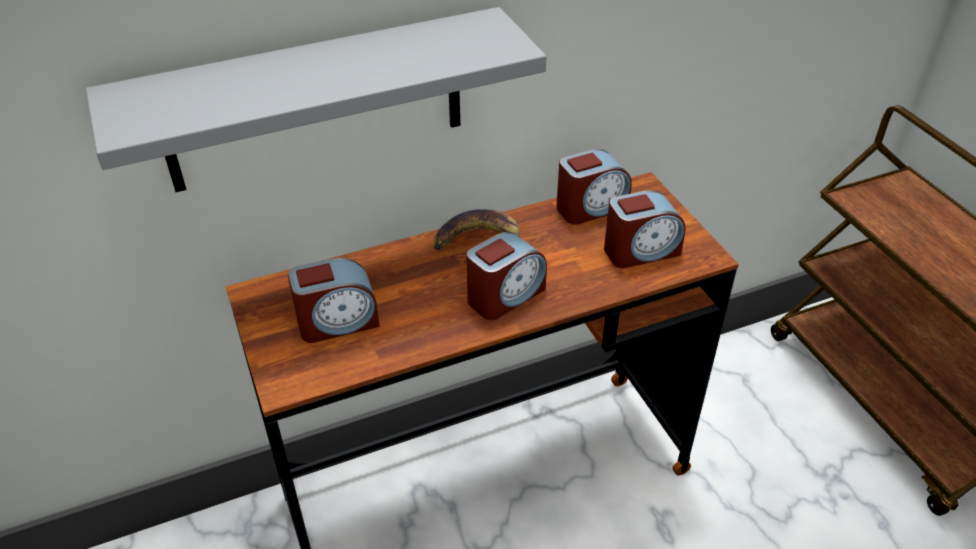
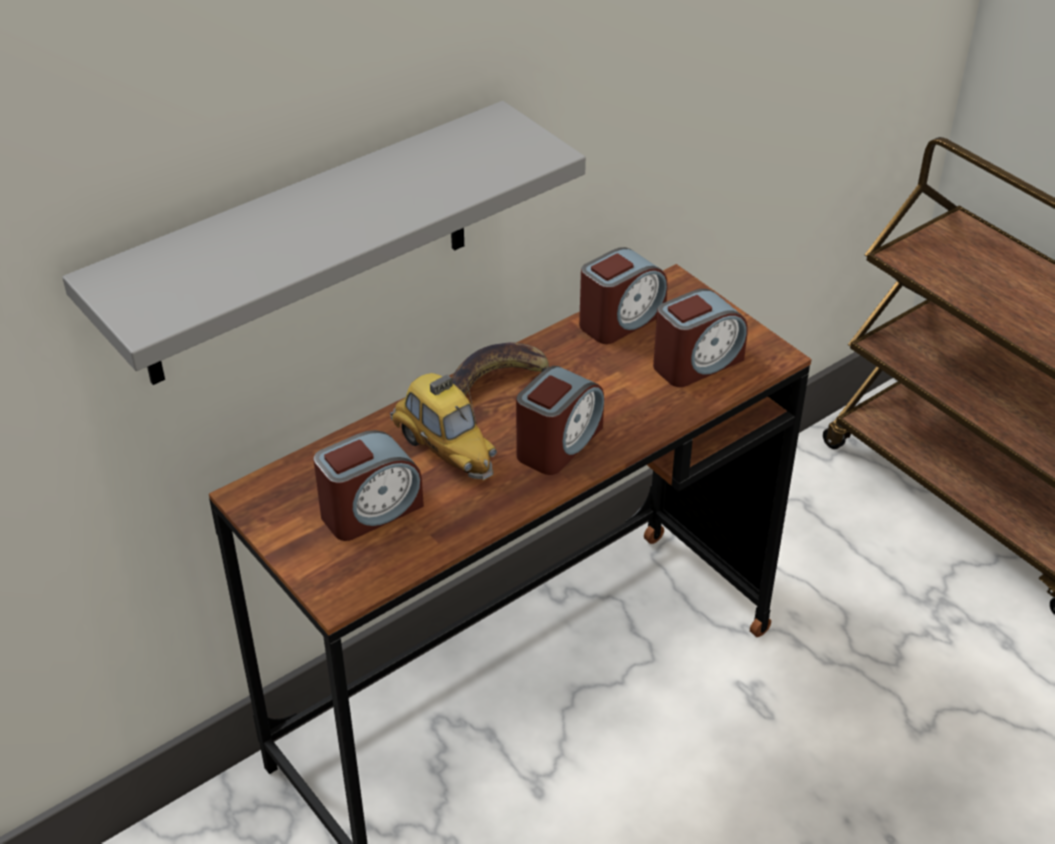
camera: 15 degrees left, 0 degrees up
none -> toy car [390,373,497,480]

